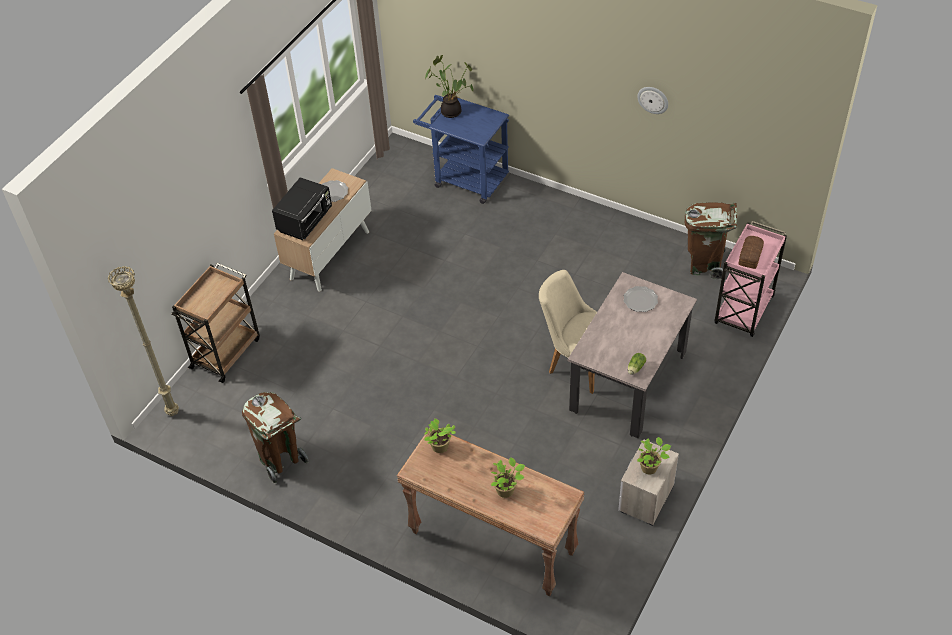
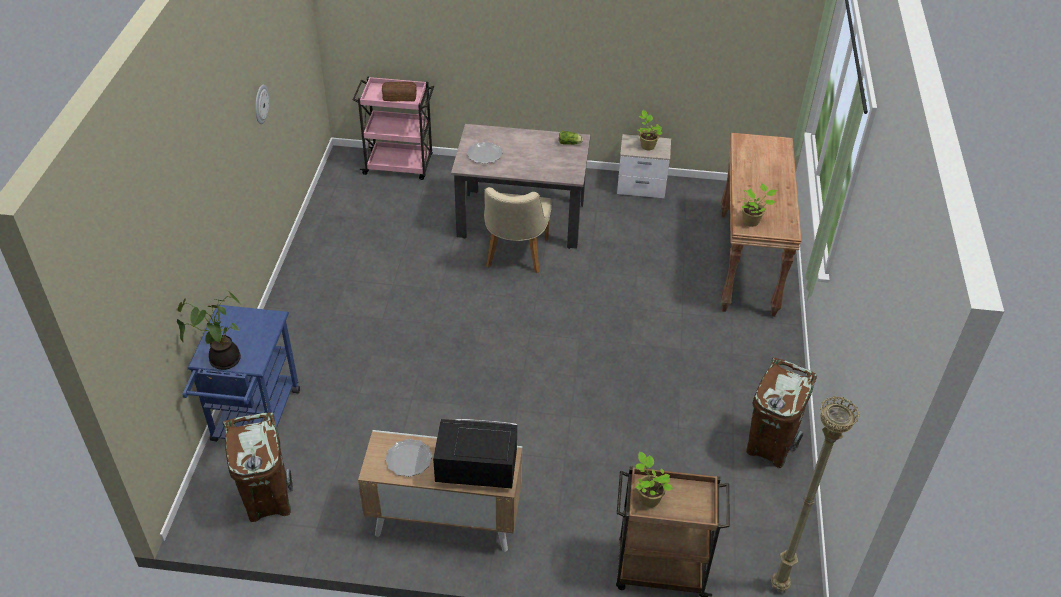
camera: 115 degrees left, 5 degrees down
potted plant [491,457,525,498] -> potted plant moved to [635,452,673,507]
brown trash can [685,202,737,280] -> brown trash can moved to [223,412,293,522]

